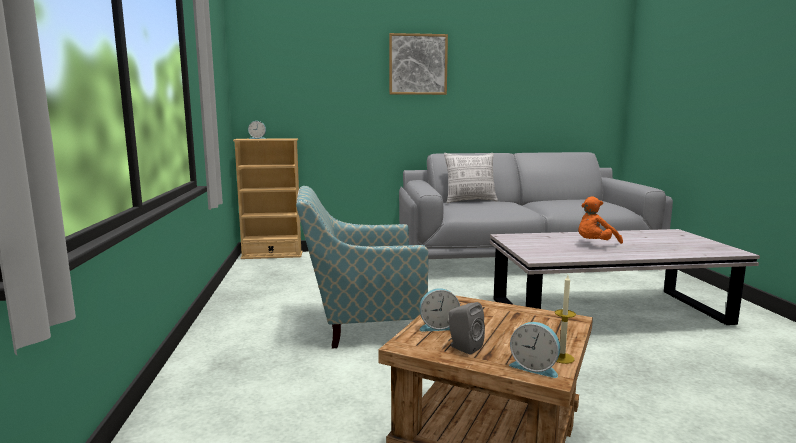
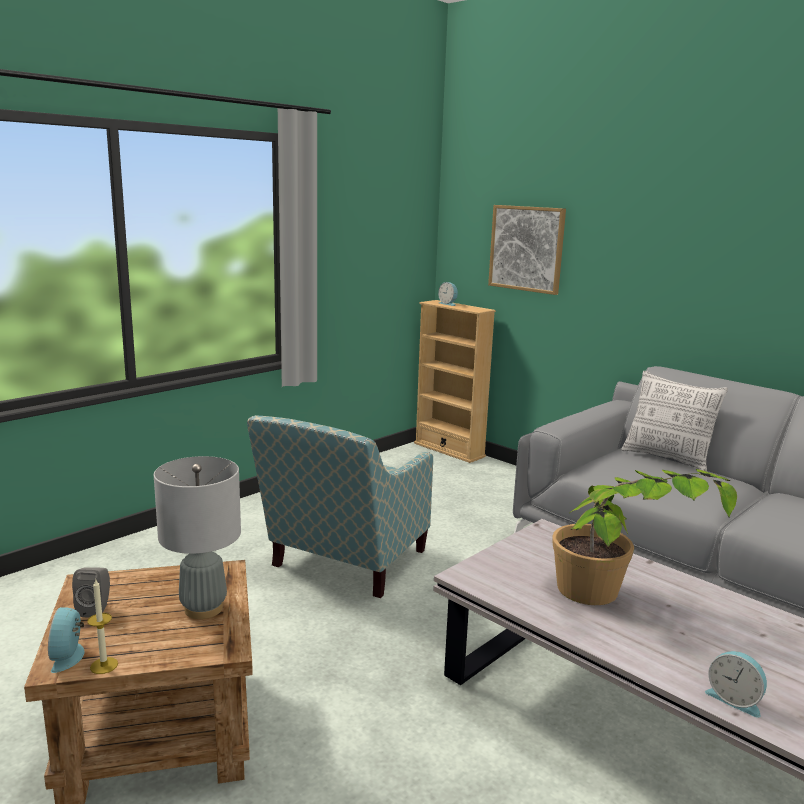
camera: 50 degrees right, 5 degrees up
armchair [296,186,428,348] -> armchair turned 105 degrees counterclockwise [247,415,433,598]
picture [389,33,448,95] -> picture moved to [488,205,566,295]
alarm clock [419,288,460,332] -> alarm clock moved to [705,651,767,718]
orange plush toy [578,196,623,244] -> potted plant [552,469,737,605]
none -> grey table lamp [154,456,241,619]

